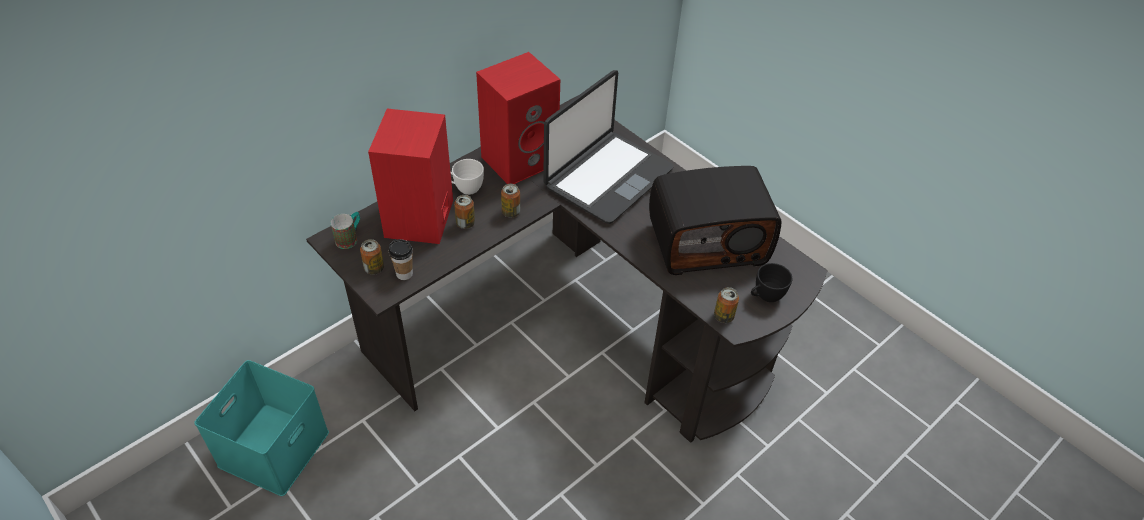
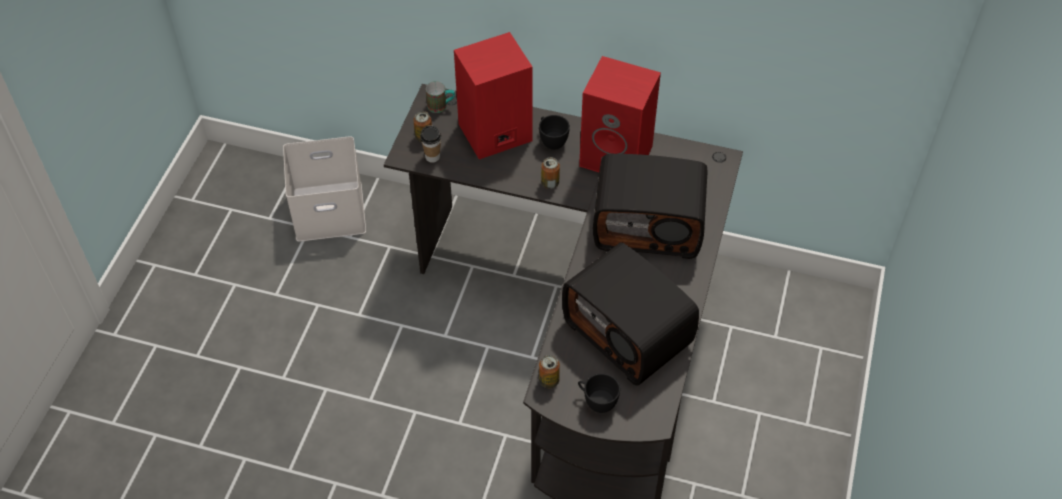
camera: 60 degrees right, 5 degrees up
turquoise storage box [194,360,329,496] -> white storage box [283,136,366,242]
white cup [451,159,484,195] -> black cup [539,115,570,150]
can [454,195,475,229] -> none
laptop [543,70,674,224] -> radio [593,154,707,259]

